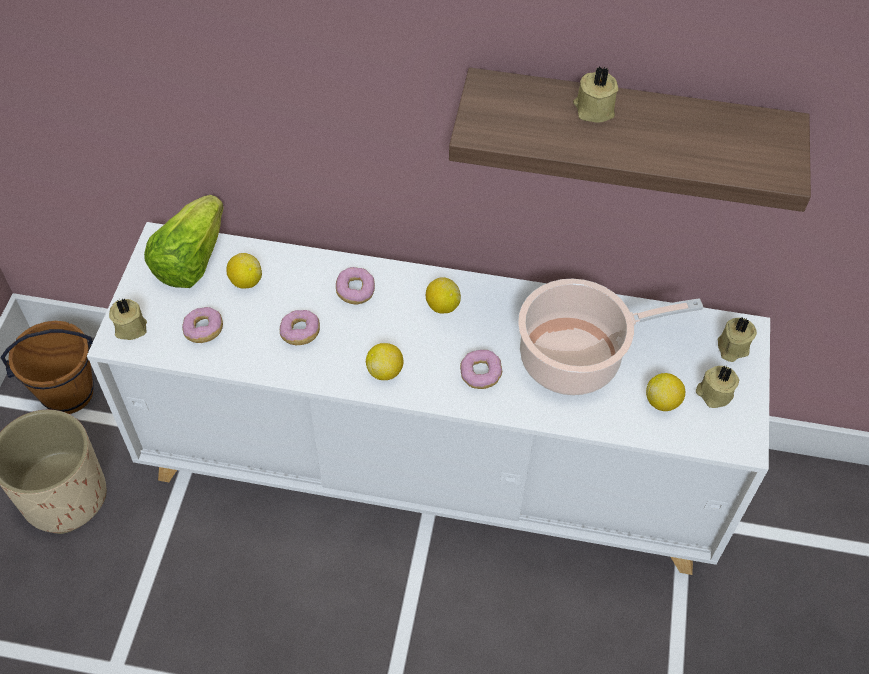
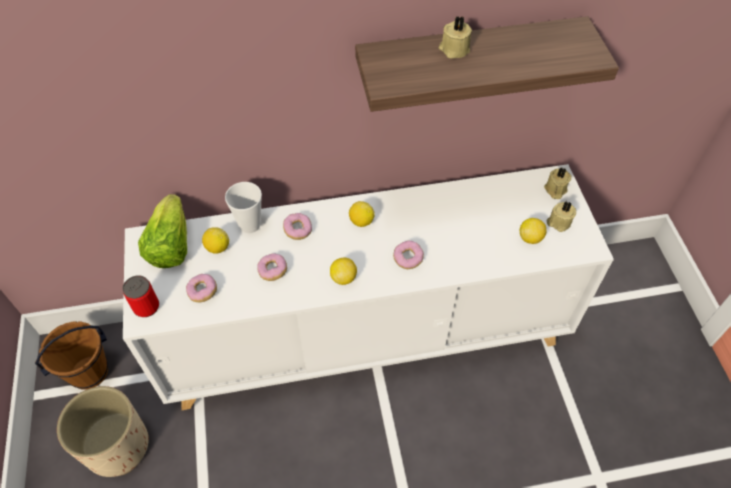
camera: 20 degrees left, 0 degrees up
beige candle [109,298,147,340] -> can [123,275,159,317]
cooking pot [518,279,703,396] -> none
none -> cup [225,182,262,233]

